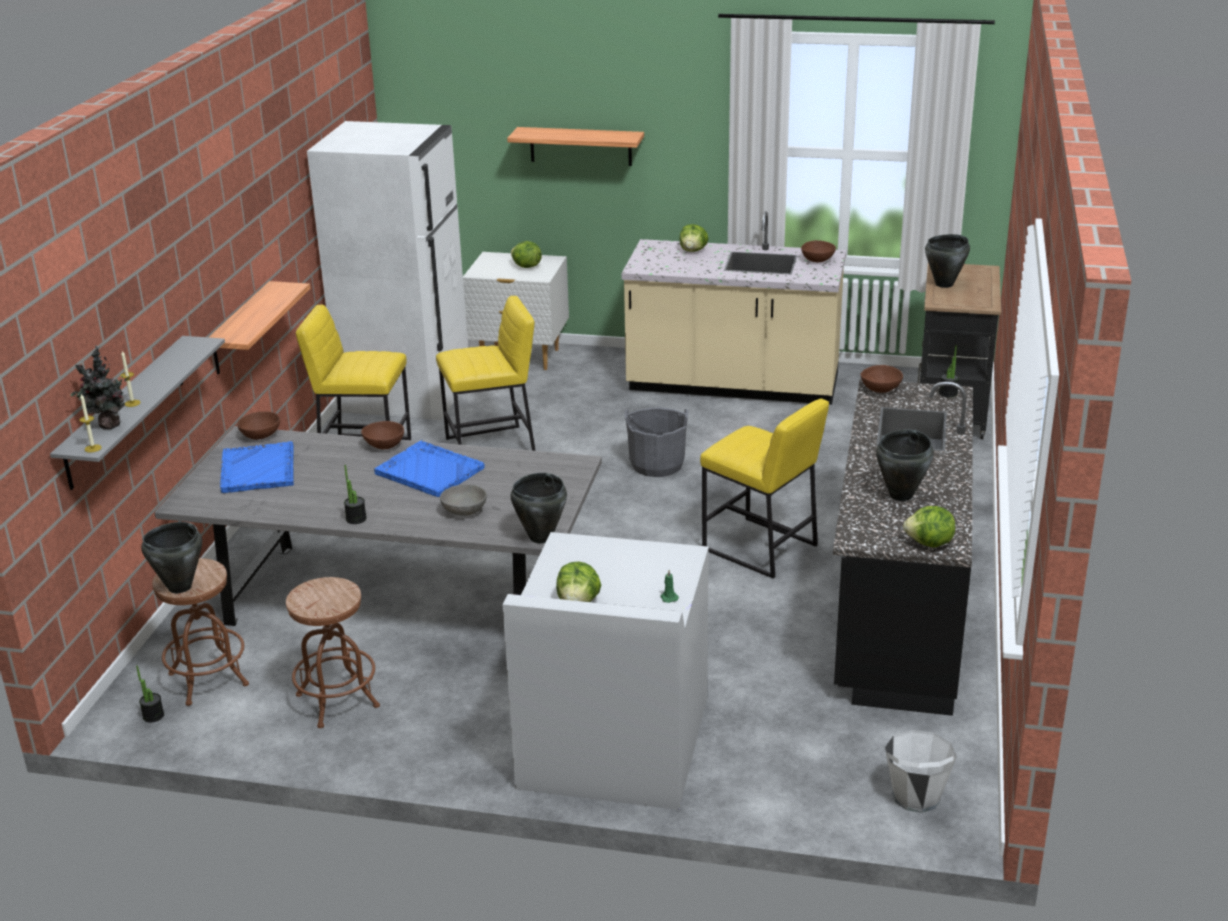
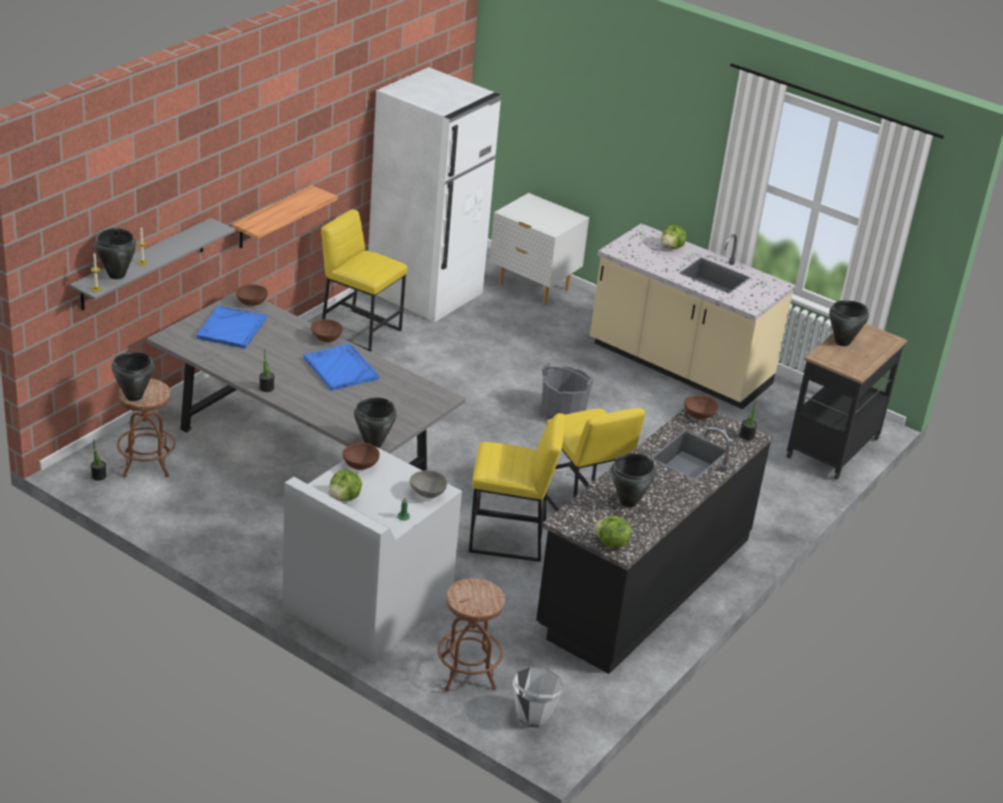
camera: 20 degrees right, 5 degrees up
potted plant [71,346,129,429] -> black cooking pot [95,228,136,279]
brown stool [286,577,380,728] -> brown stool moved to [438,578,505,691]
yellow chair [436,296,536,451] -> yellow chair moved to [469,413,565,562]
grey bowl [440,485,487,516] -> grey bowl moved to [410,470,447,498]
shelf [507,127,644,166] -> none
lettuce [511,241,542,268] -> none
brown bowl [801,240,836,262] -> brown bowl moved to [343,443,380,470]

